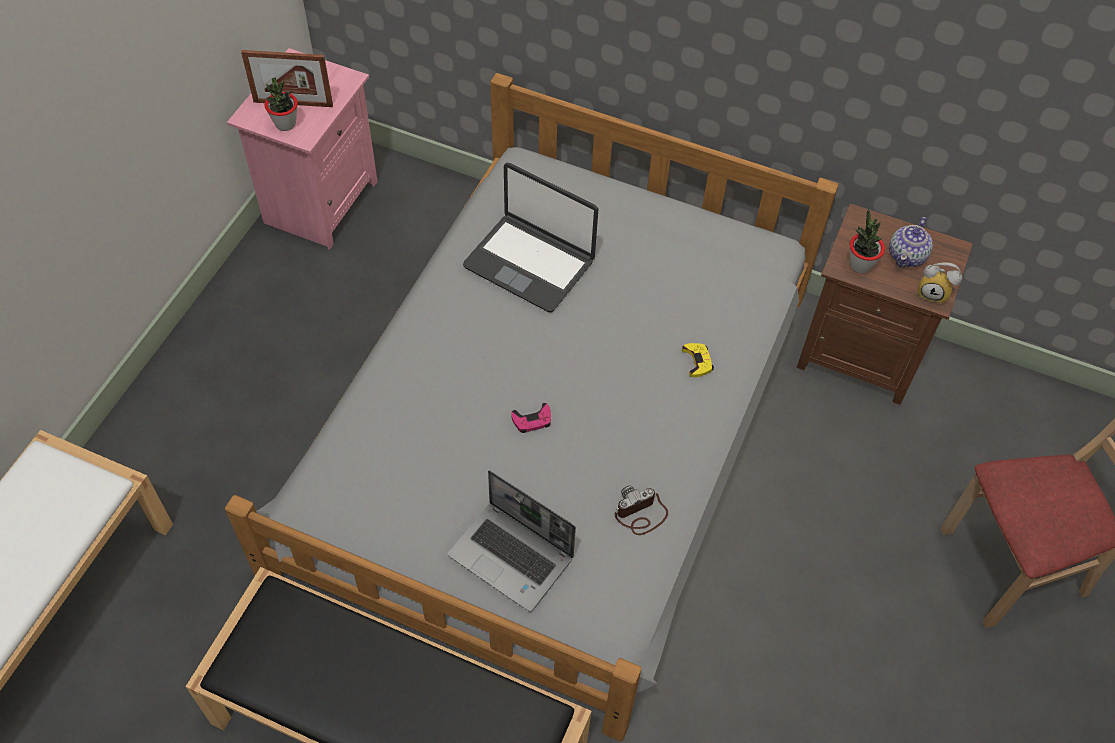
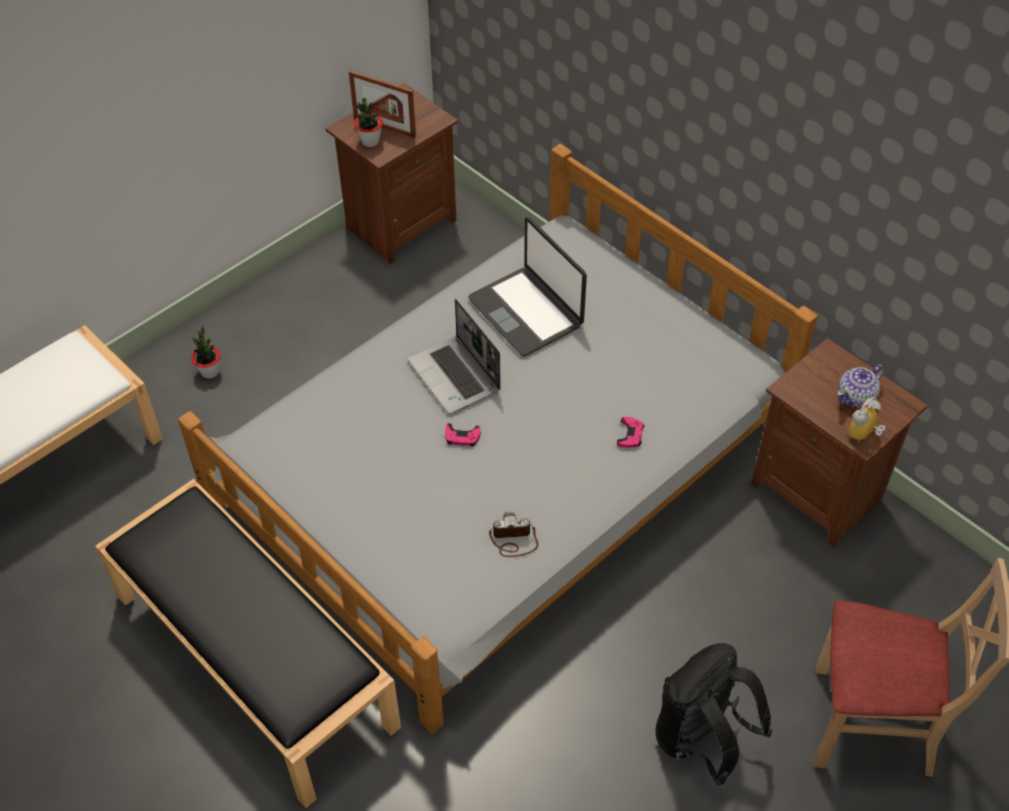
camera: 25 degrees right, 5 degrees down
pink nightstand [227,48,378,250] -> brown nightstand [325,83,458,264]
laptop [448,470,576,612] -> laptop moved to [408,298,501,414]
yellow game controller [682,343,714,377] -> pink game controller [617,417,644,448]
potted plant [850,209,885,274] -> potted plant moved to [191,325,220,379]
alarm clock [917,262,962,304] -> alarm clock turned 90 degrees clockwise [849,397,886,443]
none -> black backpack [655,643,772,785]

